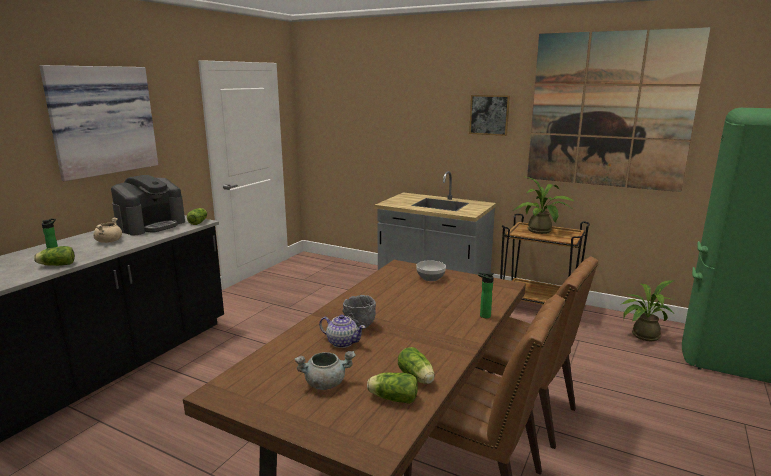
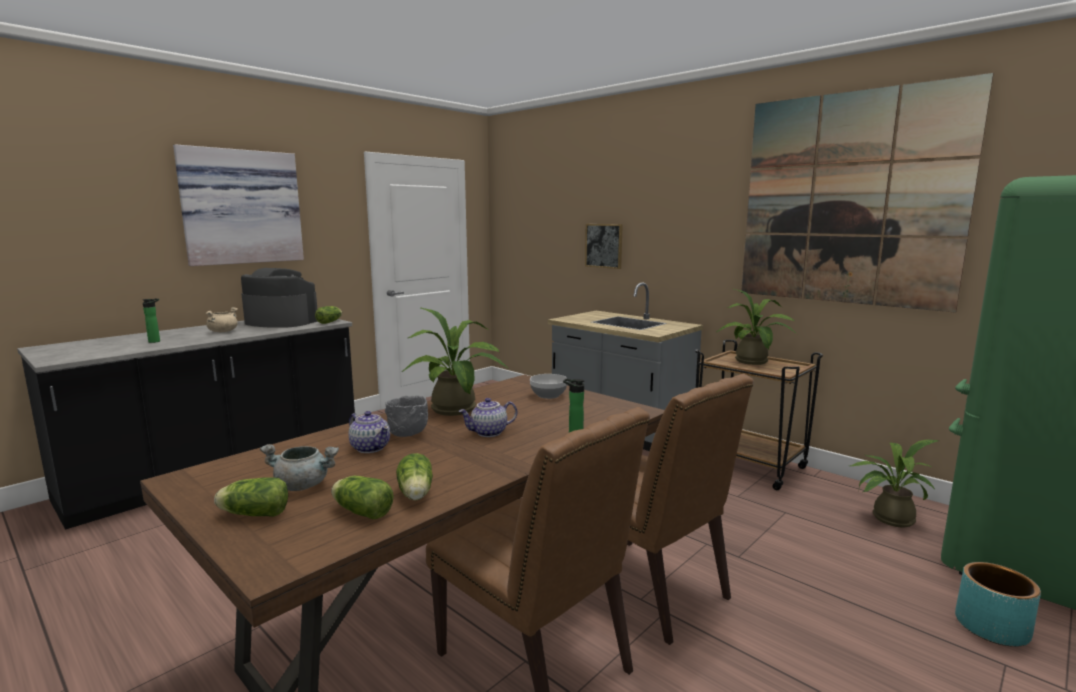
camera: 15 degrees right, 5 degrees down
lettuce [34,246,75,266] -> lettuce moved to [214,477,288,517]
coffee machine [111,175,185,235] -> coffee machine turned 120 degrees counterclockwise [241,268,318,328]
picture [469,95,510,136] -> picture moved to [585,224,623,269]
none -> potted plant [402,308,508,416]
none -> teapot [458,398,517,437]
none -> turquoise planter [955,562,1041,647]

